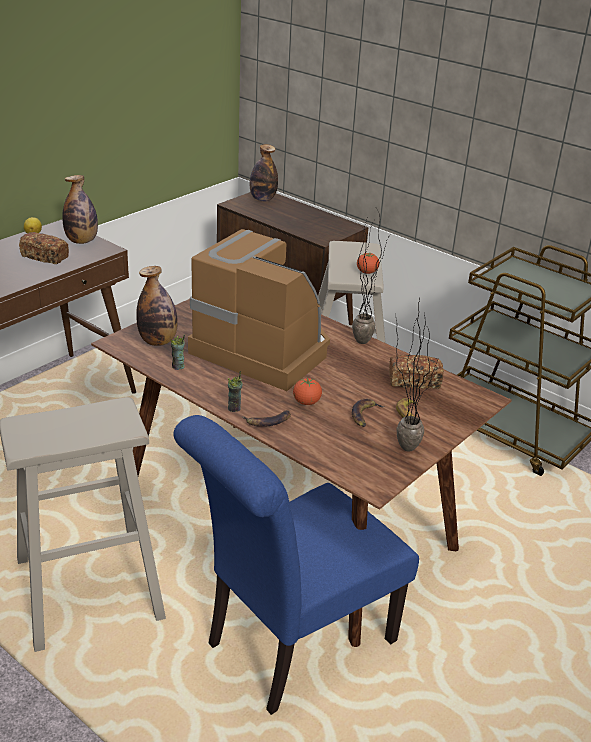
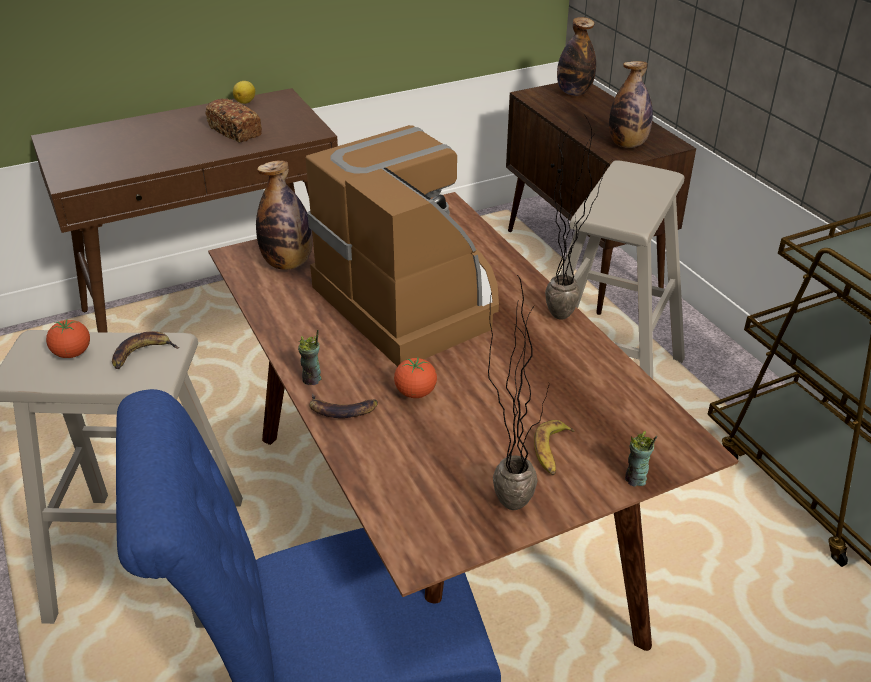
camera: 25 degrees right, 5 degrees up
bottle [62,175,98,244] -> bottle moved to [609,61,653,148]
cup [171,335,185,370] -> cup moved to [625,431,657,487]
banana [352,399,385,427] -> banana moved to [112,331,180,369]
tomato [357,253,379,274] -> tomato moved to [46,319,90,358]
bread [389,355,444,389] -> none

